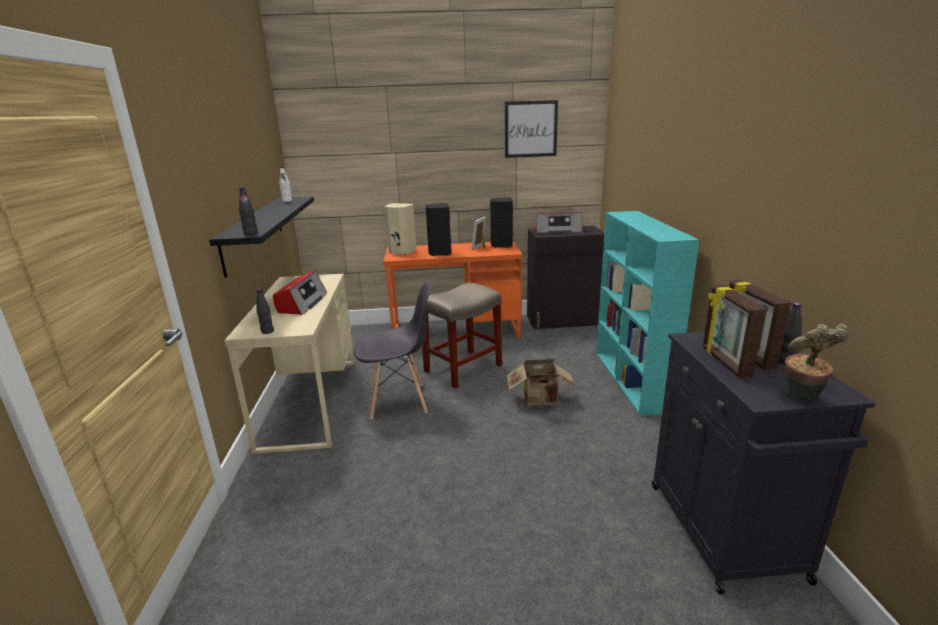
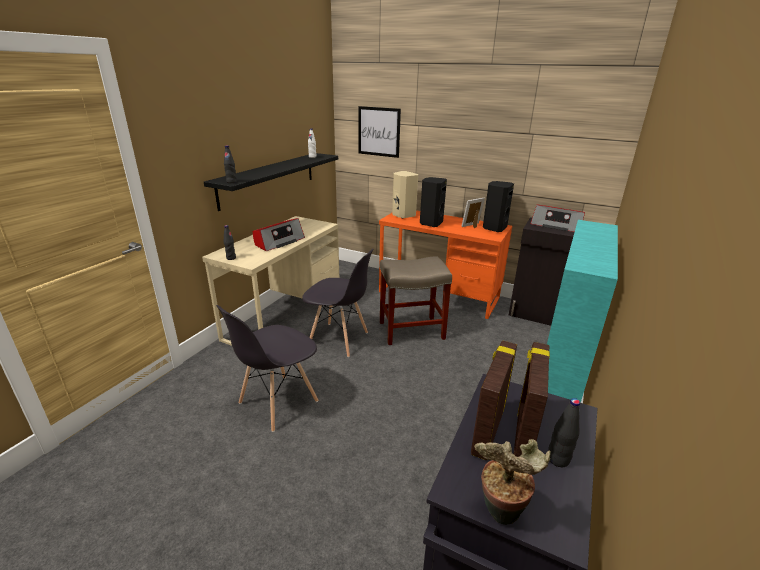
camera: 30 degrees right, 5 degrees up
picture [505,100,558,158] -> picture moved to [358,106,401,158]
cardboard box [507,359,576,406] -> none
none -> grey chair [216,305,318,432]

